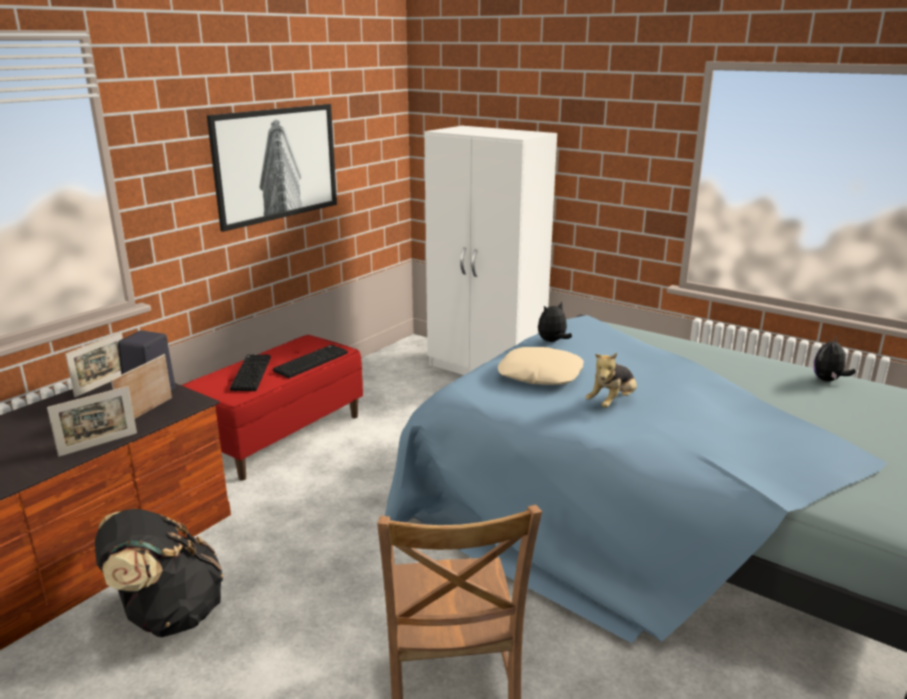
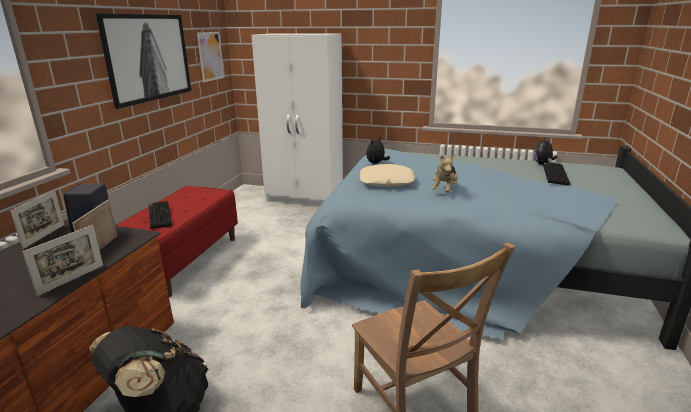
camera: 20 degrees left, 0 degrees up
keyboard [273,345,348,378] -> keyboard moved to [543,162,570,186]
none -> picture [197,32,224,82]

